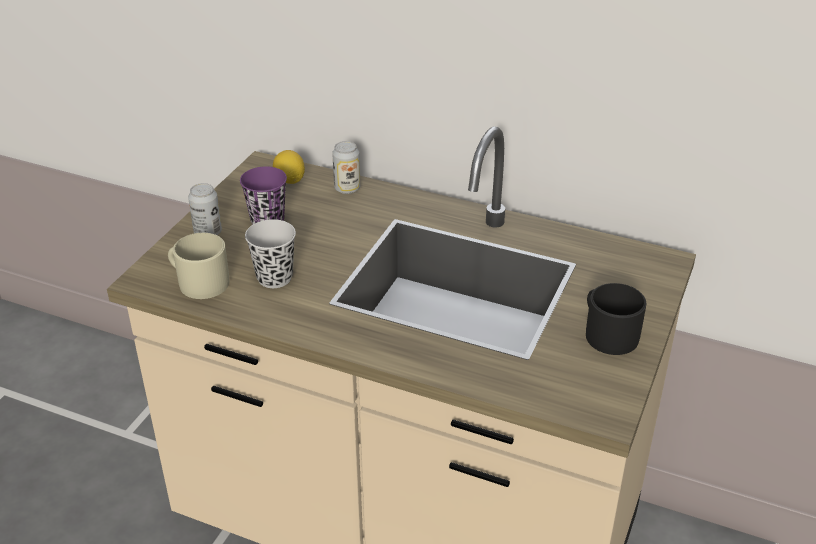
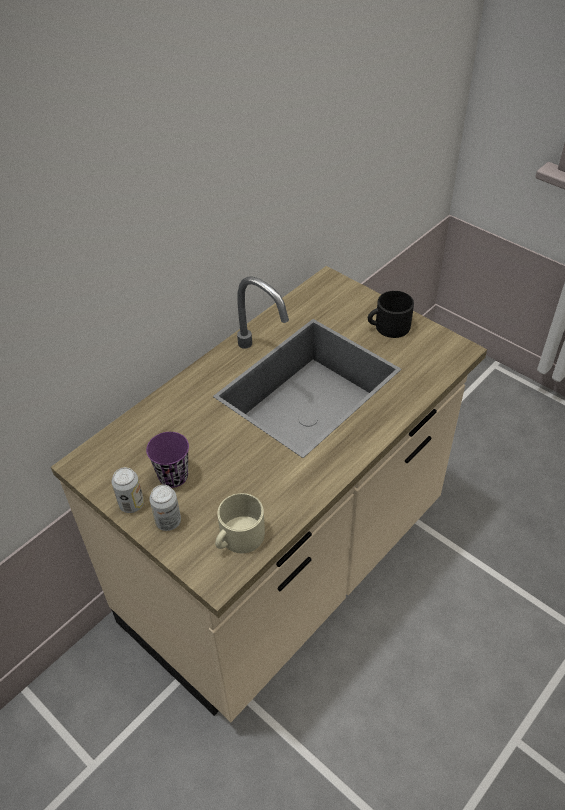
camera: 70 degrees left, 10 degrees up
black cup [245,219,296,288] -> none
lemon [273,150,305,184] -> none
can [332,141,360,194] -> can moved to [112,467,144,513]

